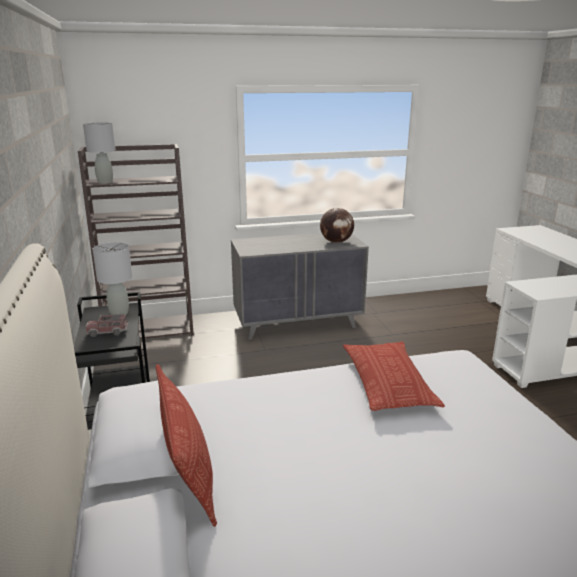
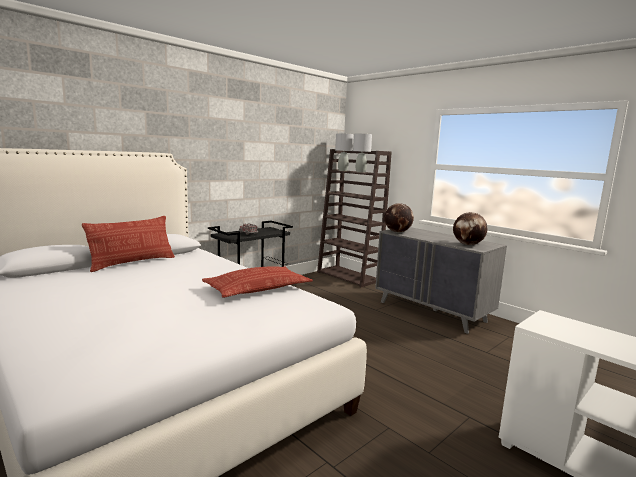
camera: 60 degrees right, 10 degrees down
grey table lamp [92,242,132,315] -> grey table lamp moved to [353,134,372,173]
none -> globe [384,203,414,232]

